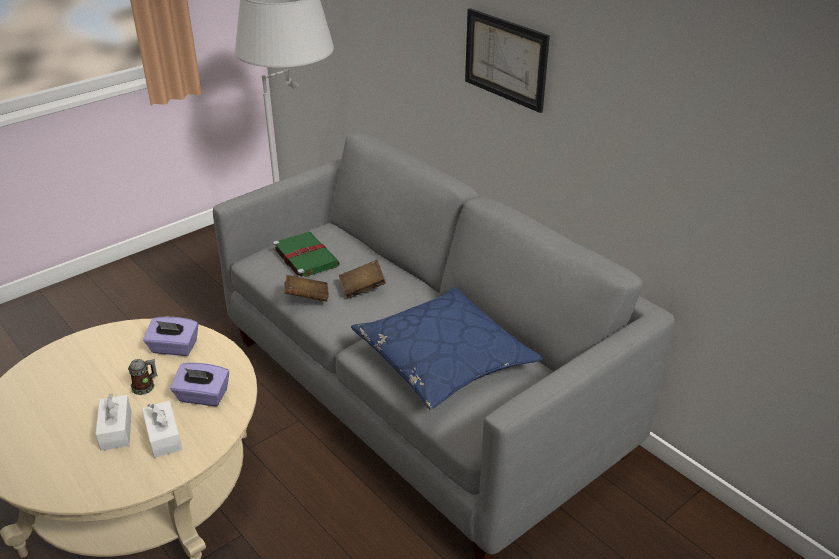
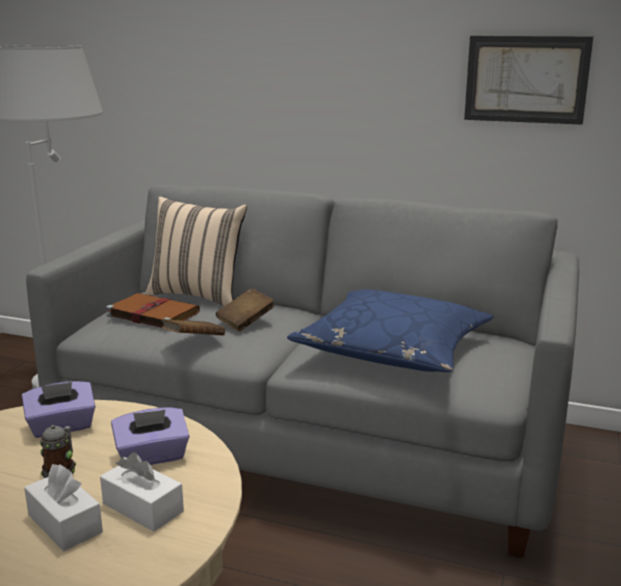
camera: 30 degrees left, 15 degrees down
green book [273,232,340,278] -> brown book [106,293,200,330]
picture [465,8,550,113] -> picture moved to [464,36,593,125]
none -> beige pillow [145,197,247,306]

